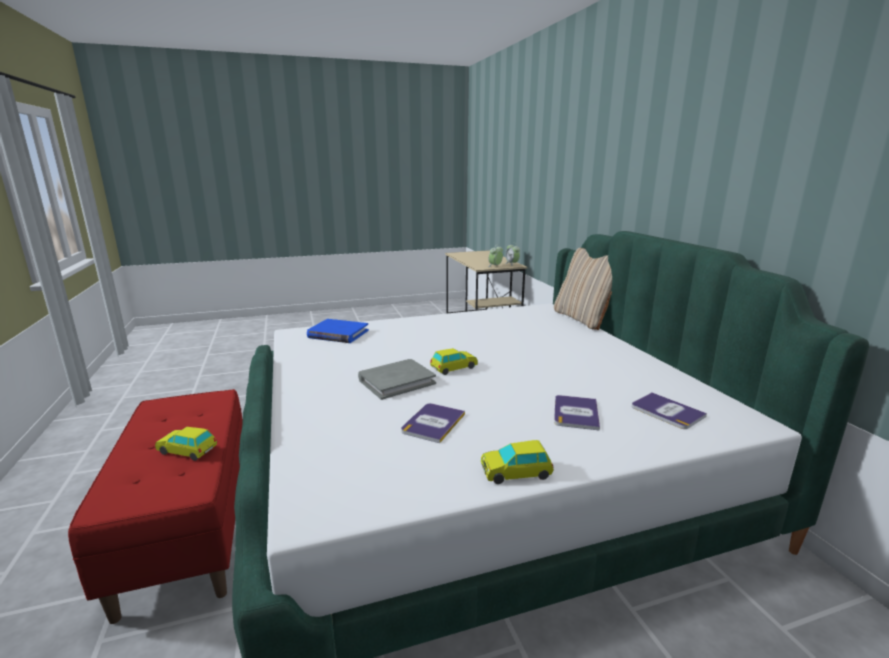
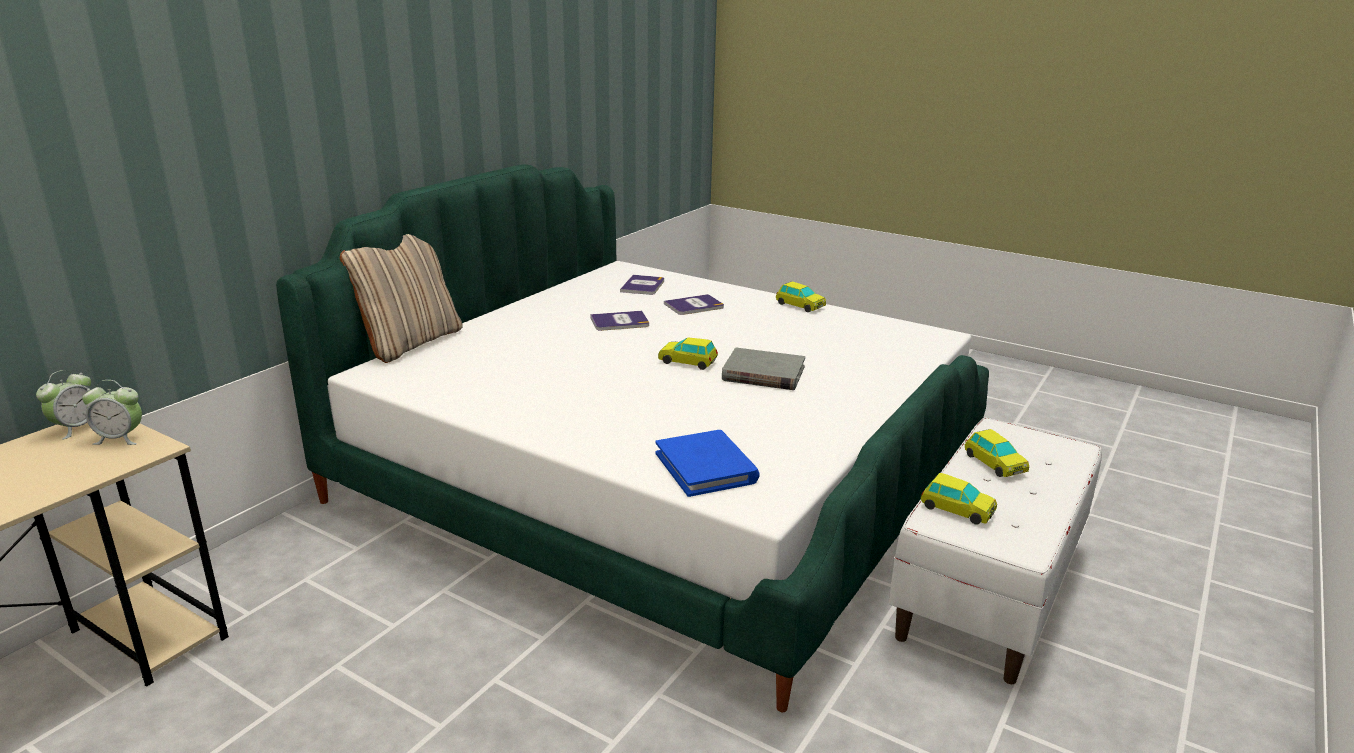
camera: 130 degrees left, 5 degrees up
red bench [68,389,243,624] -> white bench [889,417,1102,684]
book [401,403,465,443] -> book moved to [590,311,649,331]
none -> toy car [921,473,997,525]

